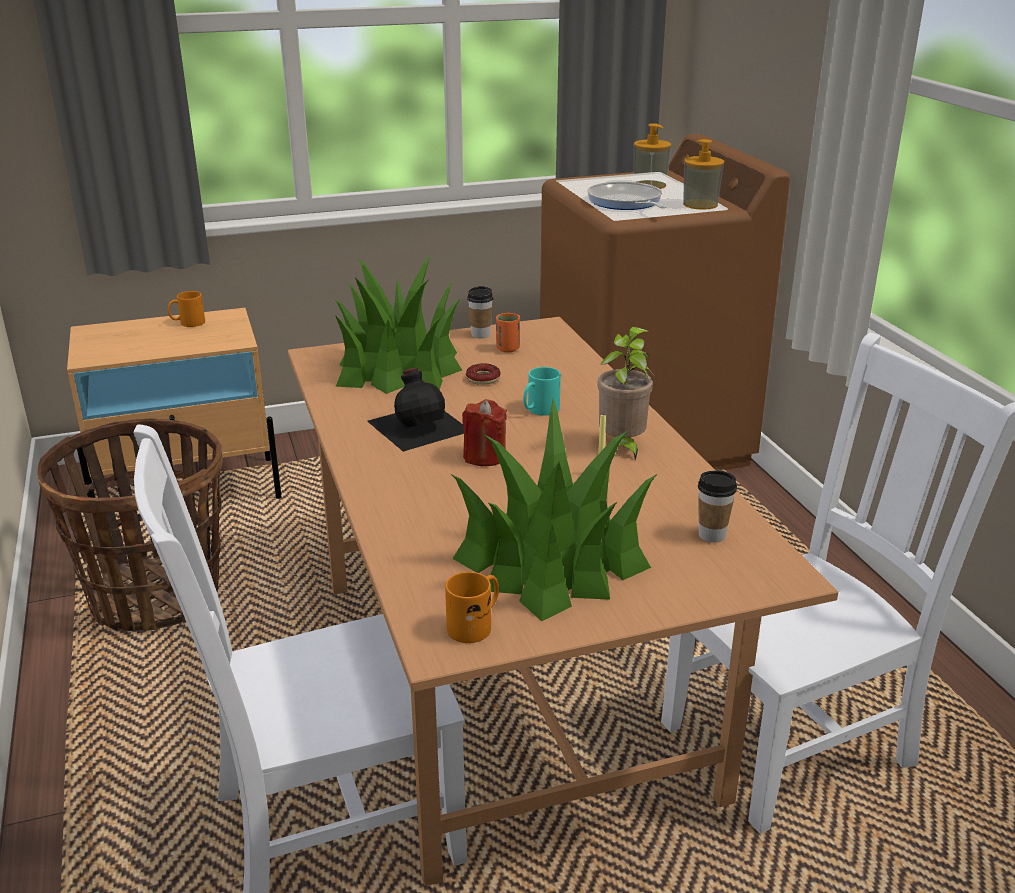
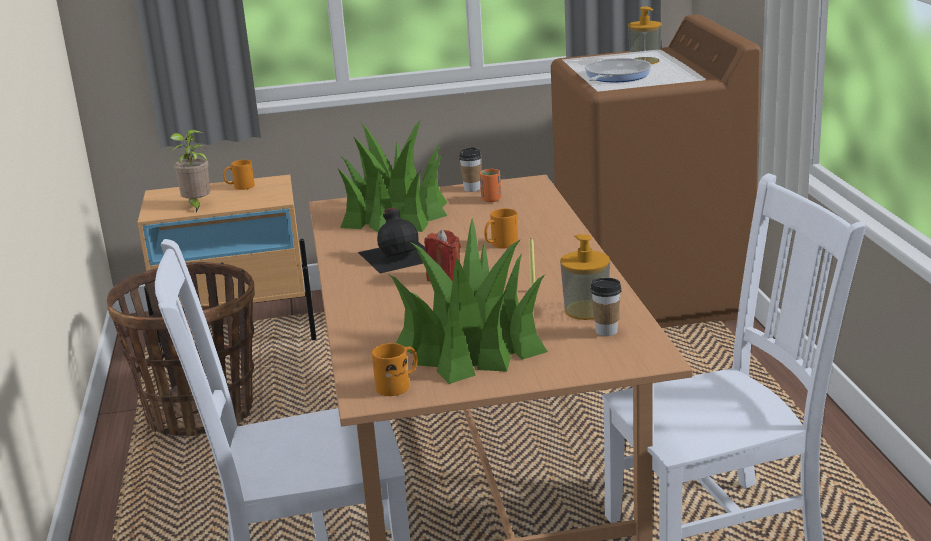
camera: 10 degrees right, 5 degrees down
donut [466,363,501,385] -> none
turquoise mug [523,367,561,416] -> orange mug [484,208,518,248]
frying pan [587,181,666,210] -> frying pan turned 45 degrees clockwise [585,58,652,82]
potted plant [597,327,653,460] -> potted plant moved to [169,130,210,212]
soap dispenser [683,139,724,210] -> soap dispenser moved to [560,234,610,320]

